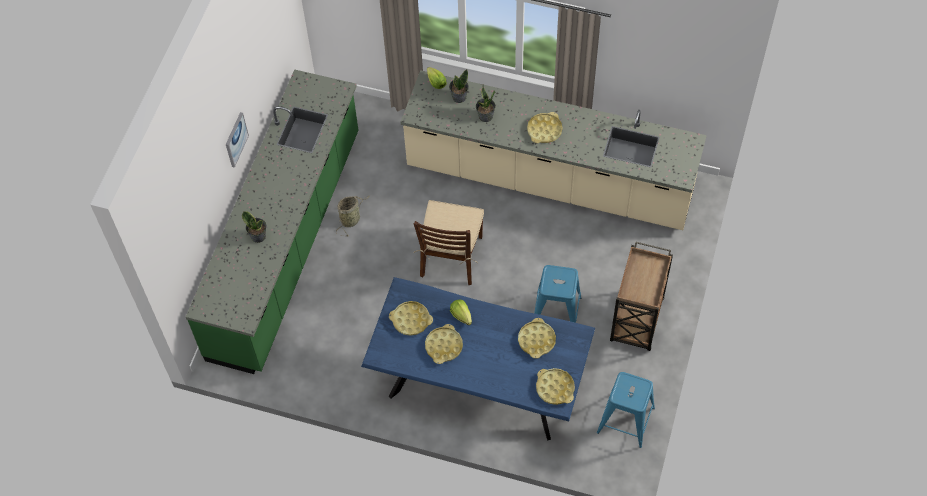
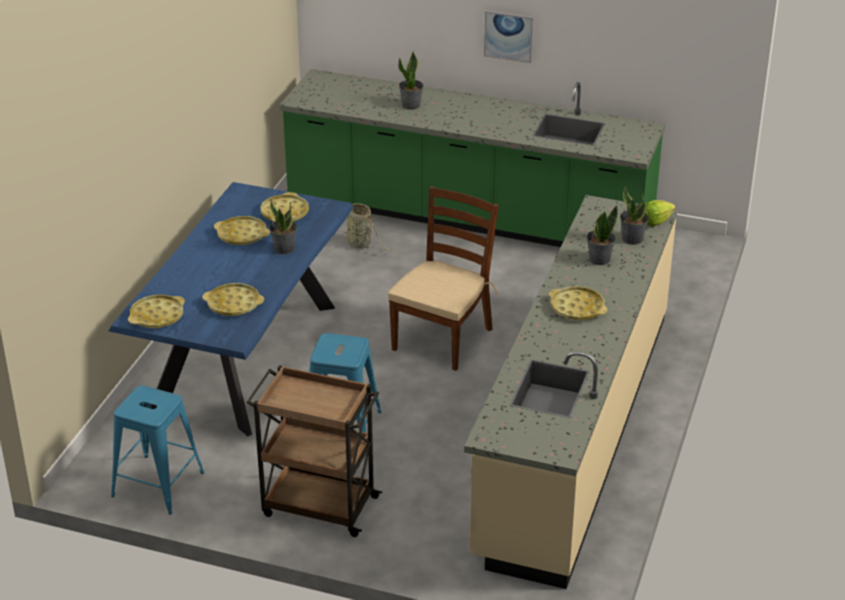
camera: 90 degrees right, 25 degrees down
basket [336,196,370,236] -> basket moved to [338,203,392,252]
brown chair [414,200,484,285] -> brown chair turned 105 degrees clockwise [388,186,499,371]
lettuce [450,300,472,325] -> potted plant [269,199,297,254]

